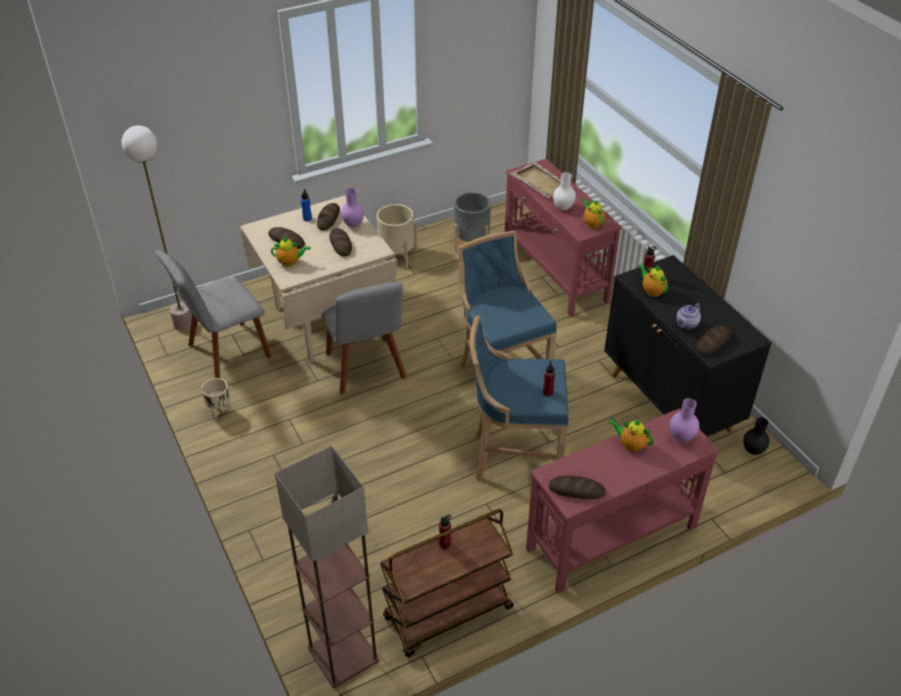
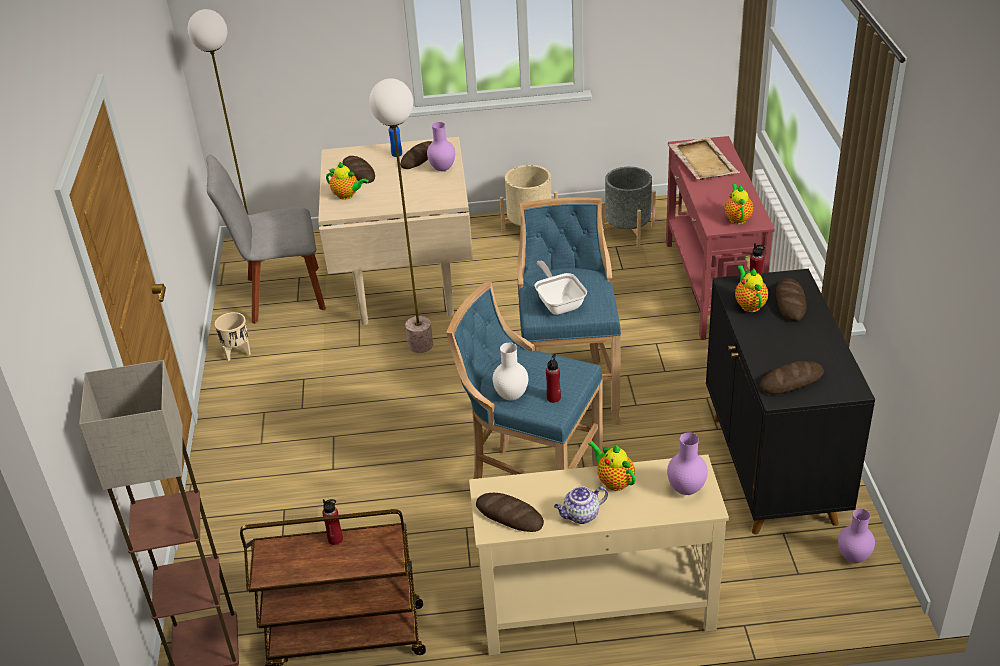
camera: 25 degrees right, 5 degrees down
grey chair [321,282,407,395] -> floor lamp [369,78,433,353]
bread [329,228,352,257] -> bread moved to [776,278,807,321]
red console table [526,408,720,594] -> beige console table [469,455,729,655]
white vase [553,172,576,210] -> white vase moved to [493,343,528,401]
teapot [676,303,701,330] -> teapot moved to [554,486,608,524]
black vase [743,417,770,455] -> purple vase [838,508,875,563]
none -> frying pan [534,260,587,315]

